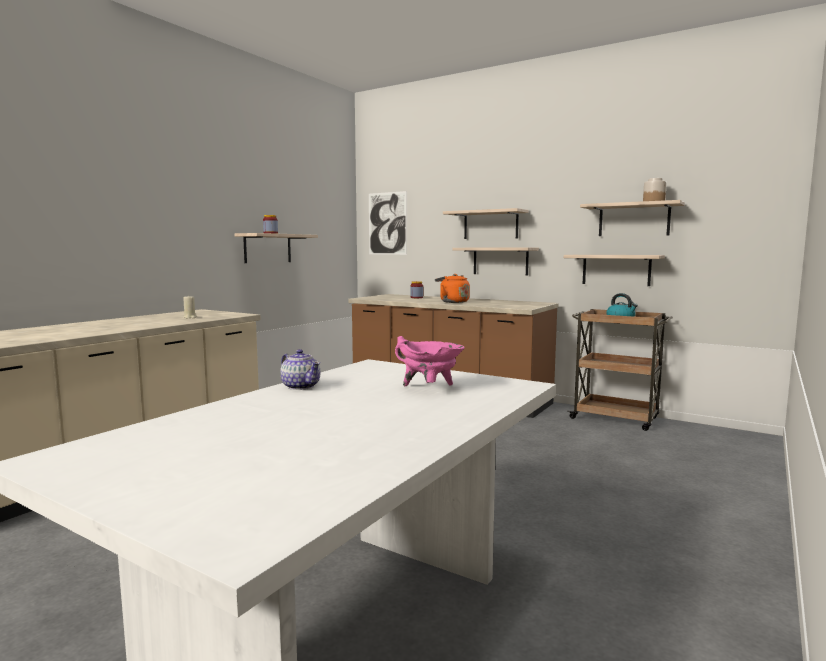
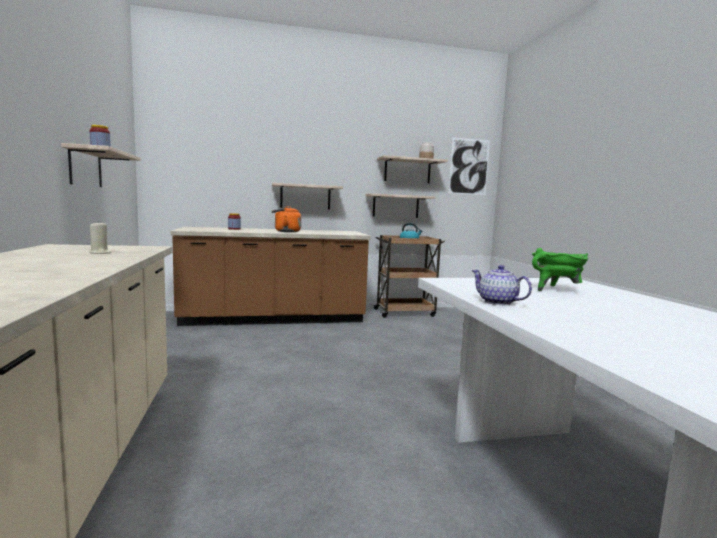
camera: 45 degrees left, 0 degrees up
teapot [280,349,320,390] -> teapot turned 135 degrees counterclockwise [471,265,532,305]
picture [369,191,407,255] -> picture moved to [449,137,490,195]
pink cooking pot [395,336,465,386] -> green cooking pot [532,248,589,291]
shelf [443,208,529,239] -> none

